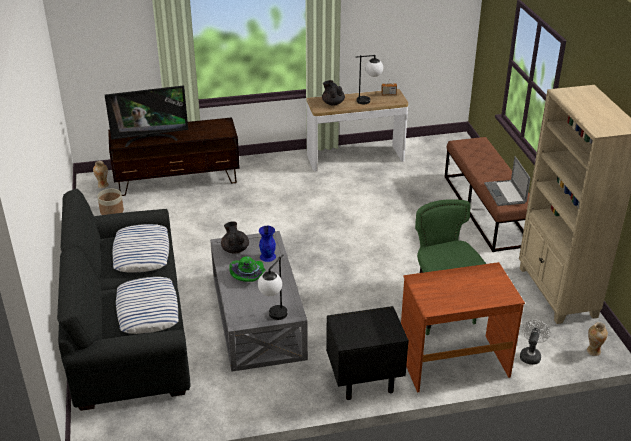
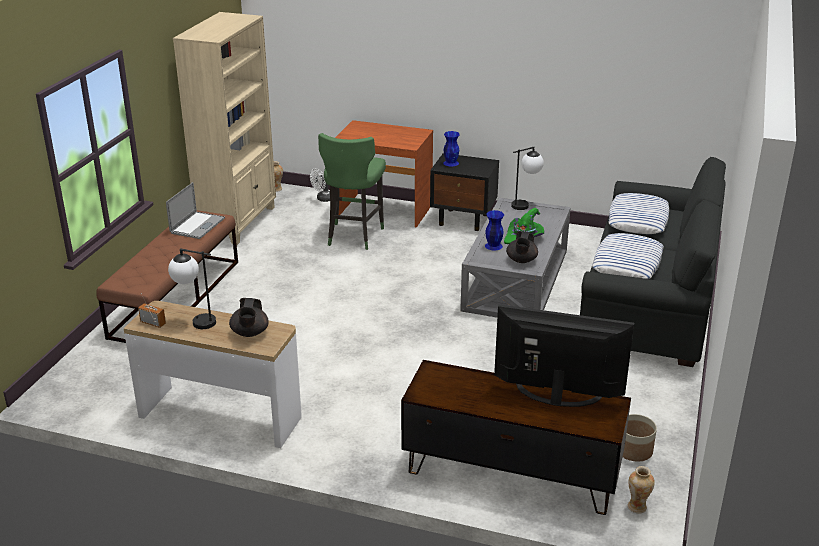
camera: 150 degrees left, 5 degrees down
none -> blue vase [443,131,460,167]

